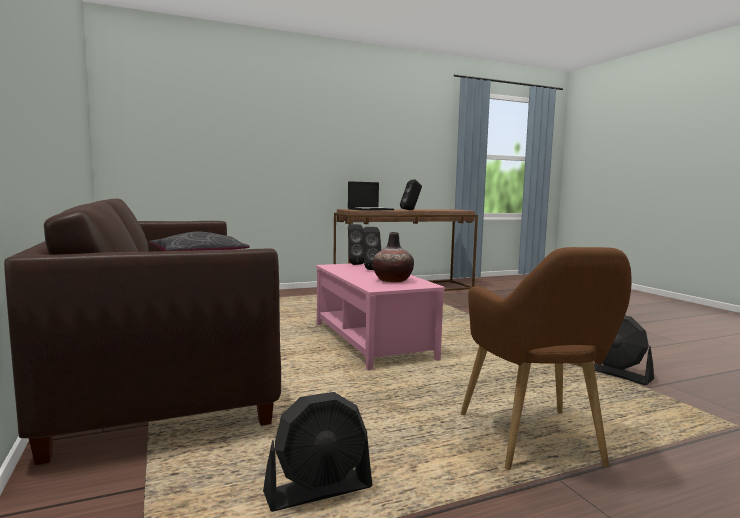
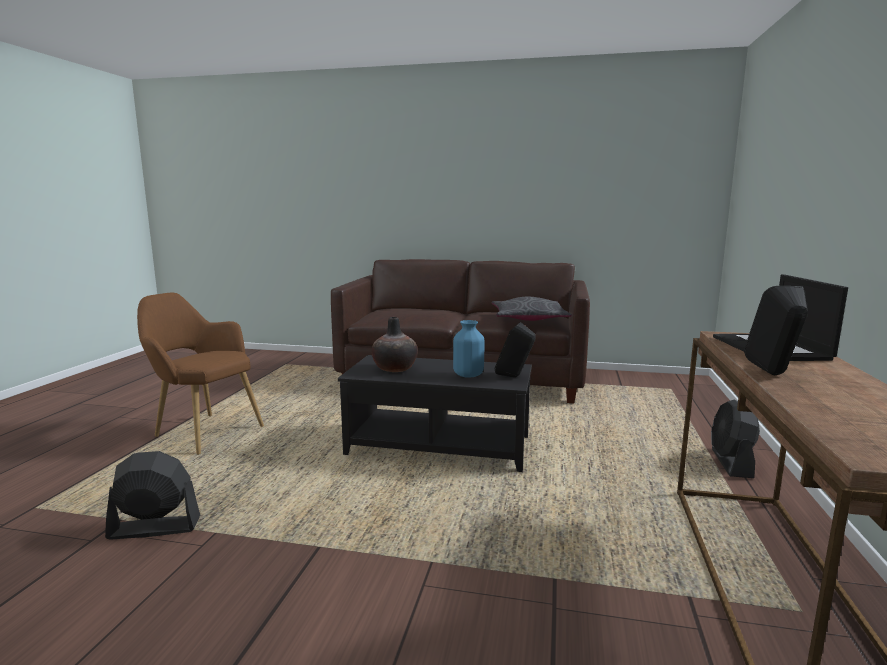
camera: 125 degrees right, 5 degrees up
black fan [263,392,372,512] -> black fan moved to [711,400,760,478]
pink coffee table [316,263,445,370] -> black coffee table [338,355,532,472]
black speaker [363,227,381,270] -> blue vase [453,320,484,378]

